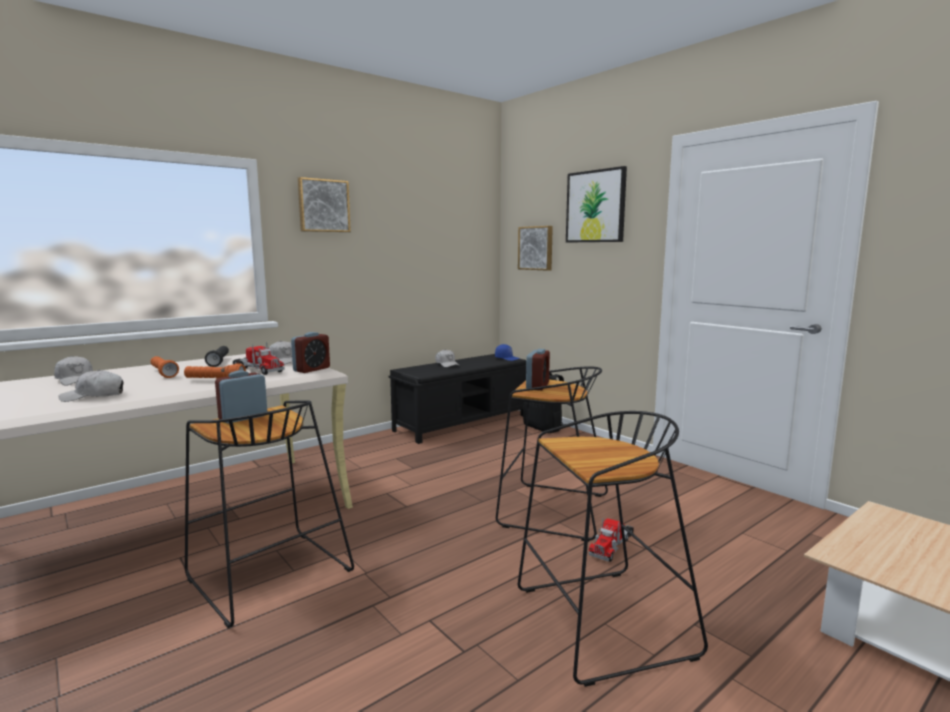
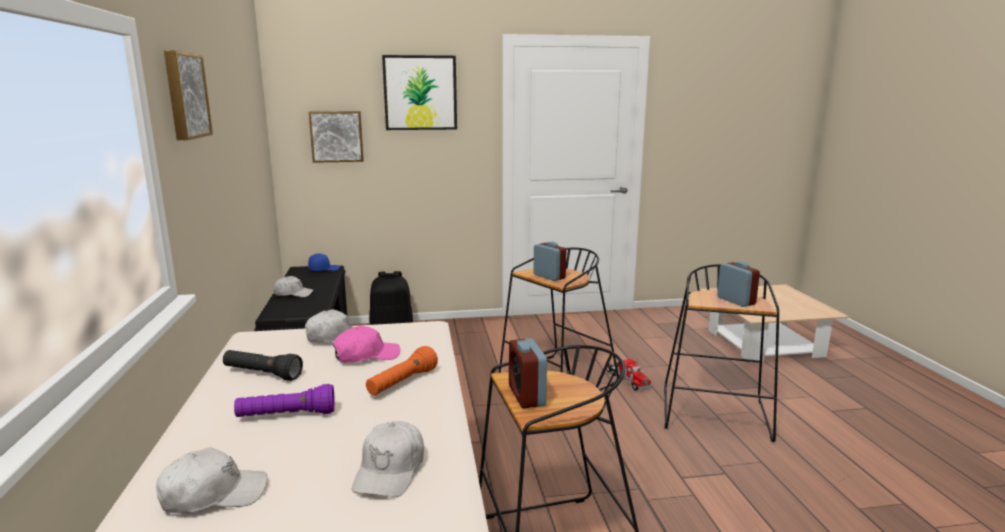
camera: 60 degrees left, 5 degrees up
orange flashlight [150,356,179,378] -> purple flashlight [234,384,335,417]
toy truck [232,342,285,375] -> pink cap [333,326,400,363]
alarm clock [291,332,330,373] -> alarm clock moved to [717,262,760,307]

